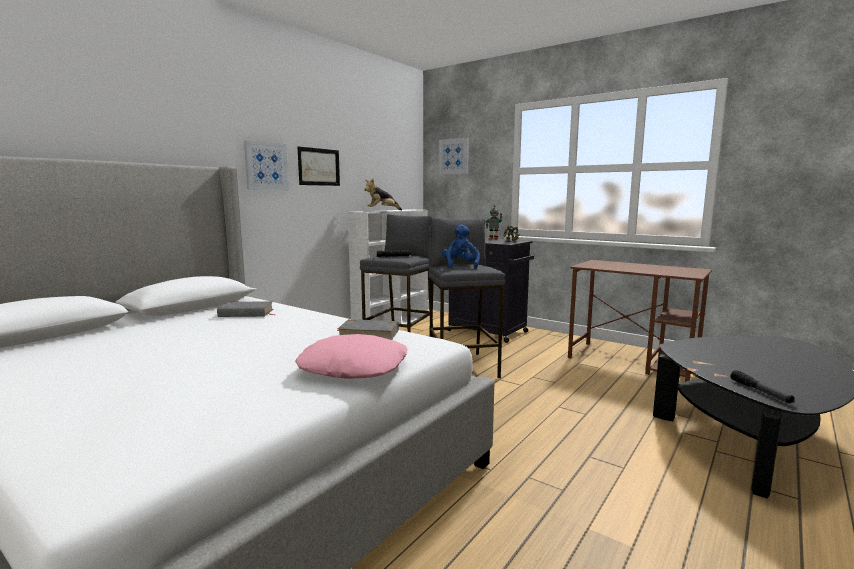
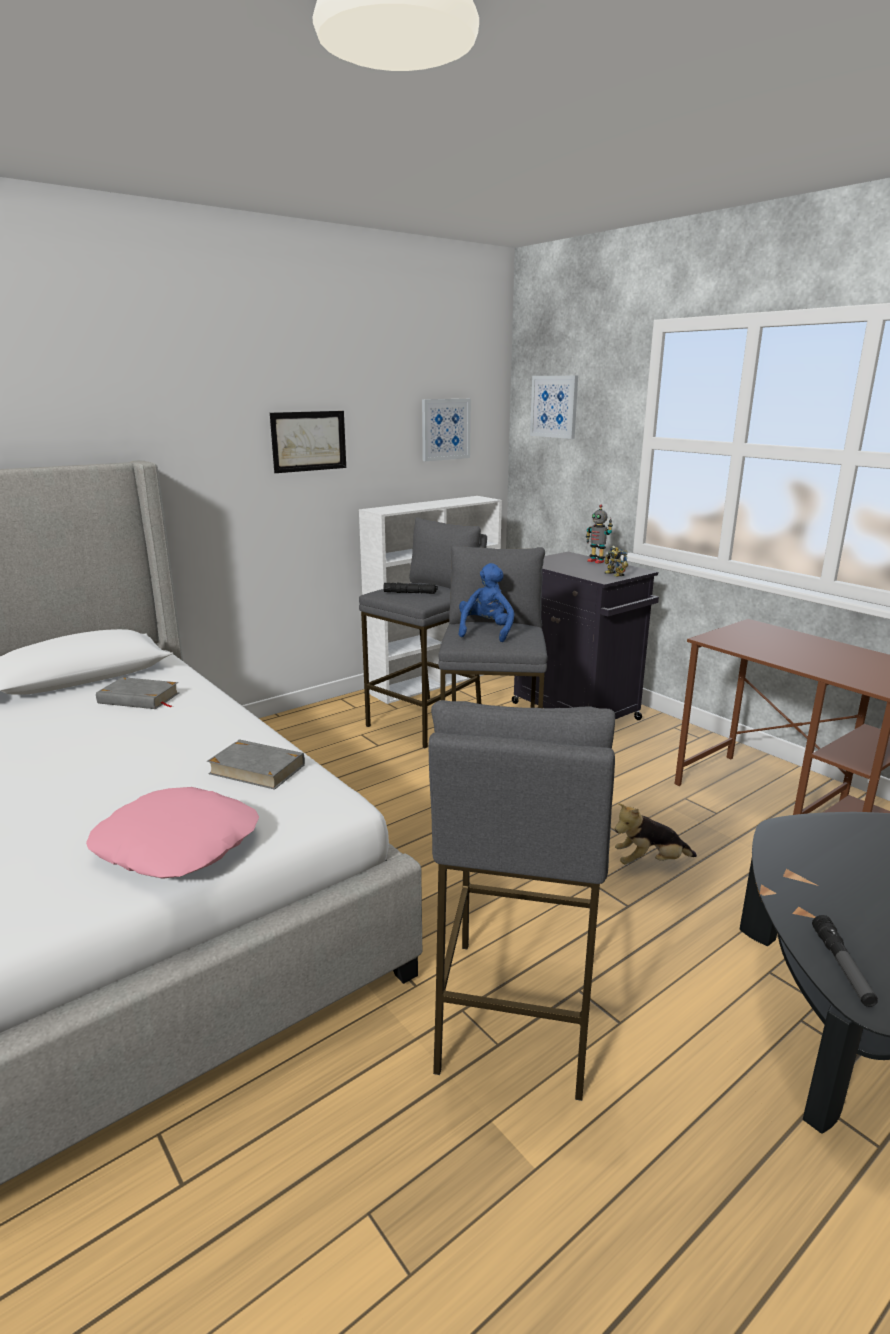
camera: 15 degrees right, 10 degrees up
picture [244,140,289,190] -> picture moved to [422,399,471,461]
plush toy [364,179,402,211] -> plush toy moved to [615,803,697,864]
none -> grey stool [429,700,615,1101]

